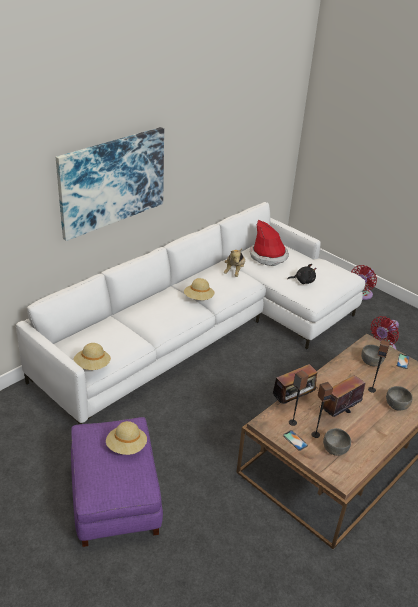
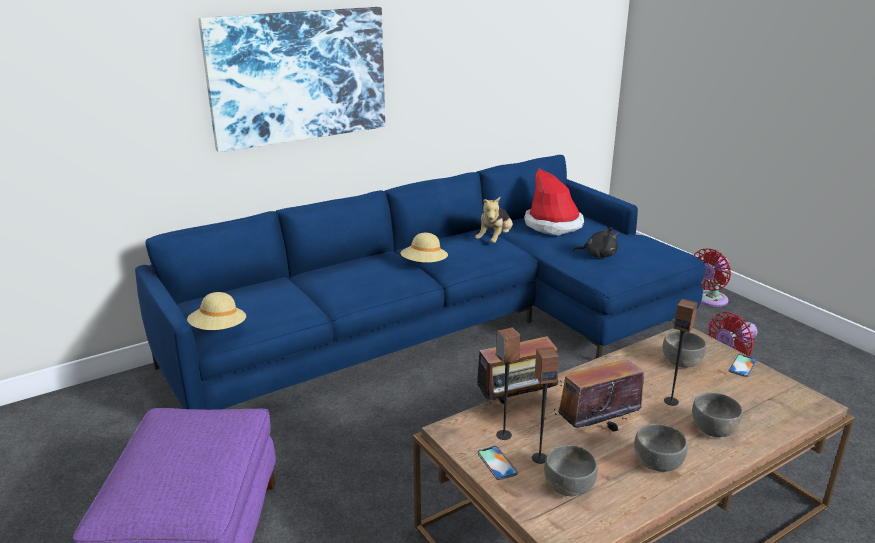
camera: 15 degrees right, 10 degrees down
white sofa [16,202,365,425] -> blue sofa [135,155,706,410]
beige hat [106,421,147,455] -> none
none -> grey bowl [634,424,688,472]

